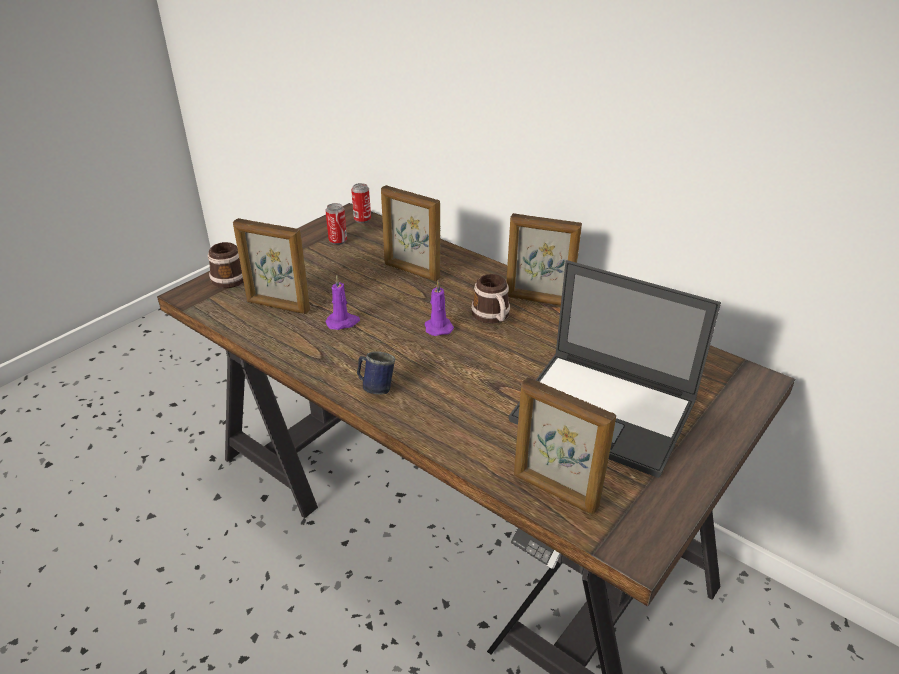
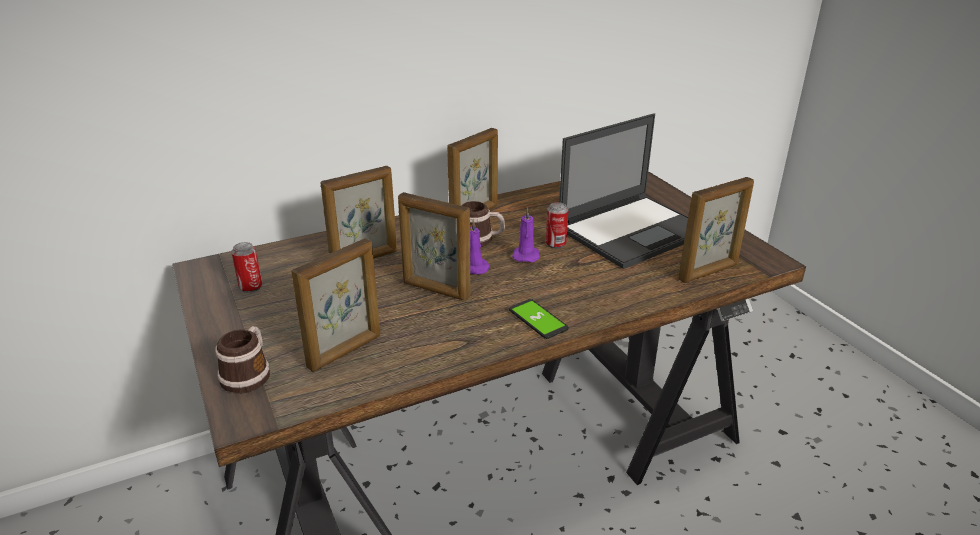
camera: 65 degrees left, 5 degrees down
purple candle [325,276,360,330] -> purple candle moved to [512,207,540,262]
can [351,183,371,223] -> can moved to [546,202,568,249]
blue mug [357,351,395,395] -> phone [509,299,569,339]
none -> picture frame [398,192,471,301]

